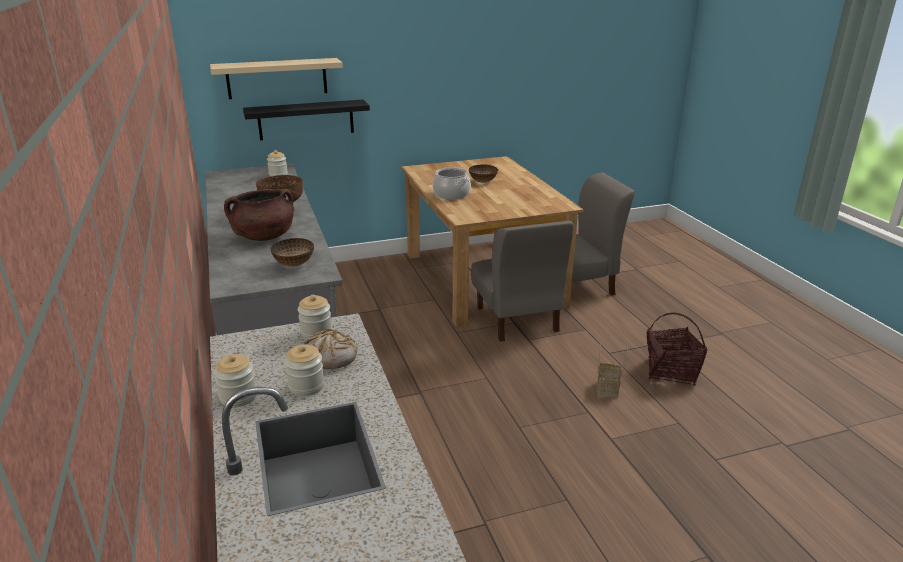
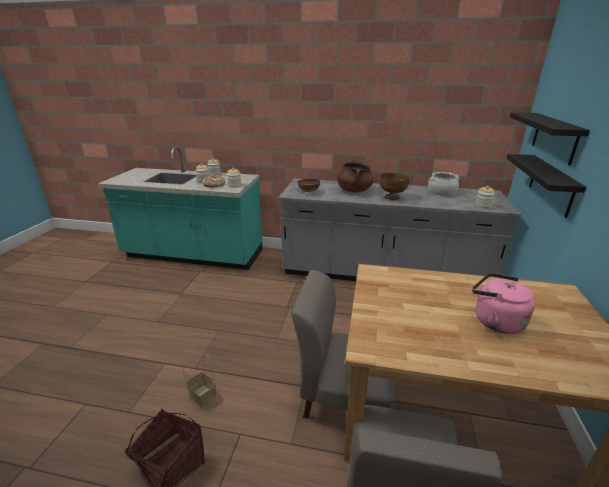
camera: 120 degrees right, 0 degrees up
beige shelf [210,58,343,99] -> black shelf [510,112,590,166]
cooking pot [433,167,471,200] -> cooking pot moved to [428,172,459,196]
bowl [469,165,498,183] -> pink kettle [472,273,535,334]

